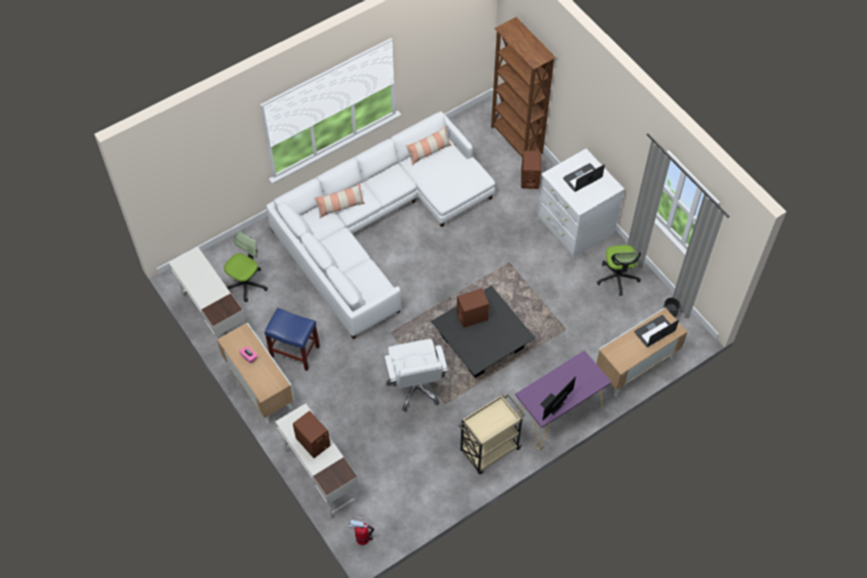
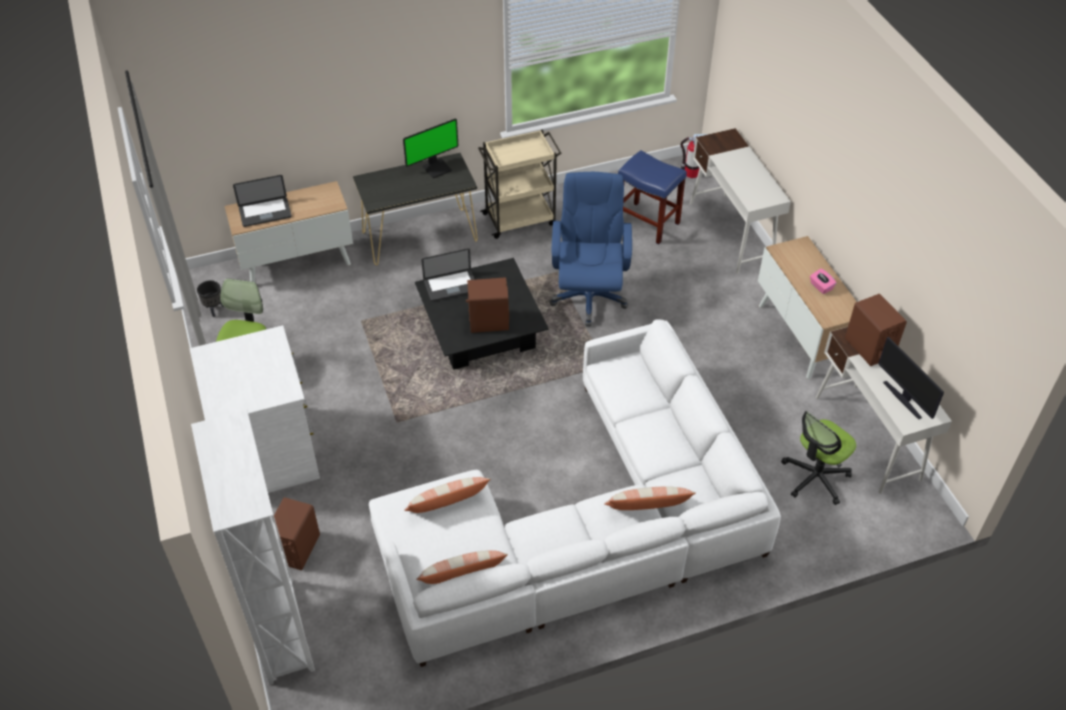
camera: 165 degrees left, 10 degrees down
blue stool [265,308,320,371] -> blue stool moved to [618,150,687,244]
brown speaker [293,411,330,458] -> brown speaker moved to [845,294,907,366]
white office chair [385,339,448,411] -> blue office chair [550,172,632,326]
brown bookcase [491,17,556,157] -> white bookcase [191,410,315,685]
purple console table [515,350,611,449] -> black console table [353,153,478,265]
laptop [563,163,605,192] -> laptop moved to [421,249,475,301]
none -> pillow [404,477,490,513]
none -> monitor [878,337,944,419]

